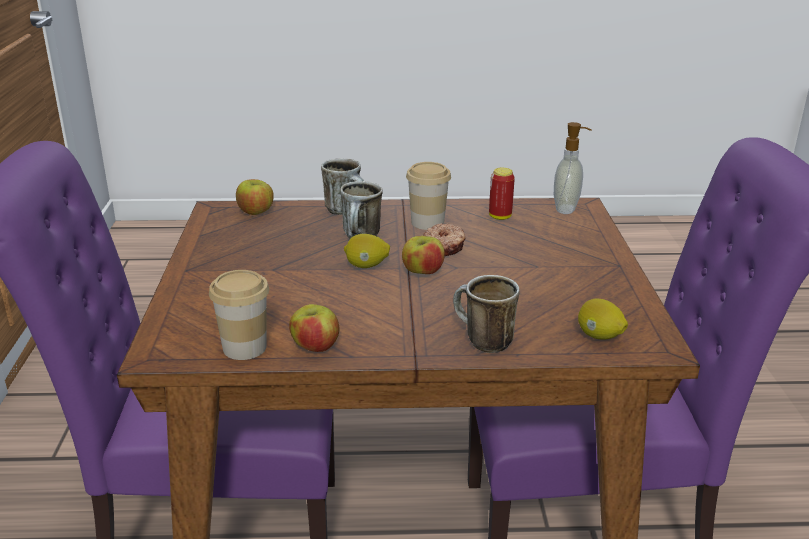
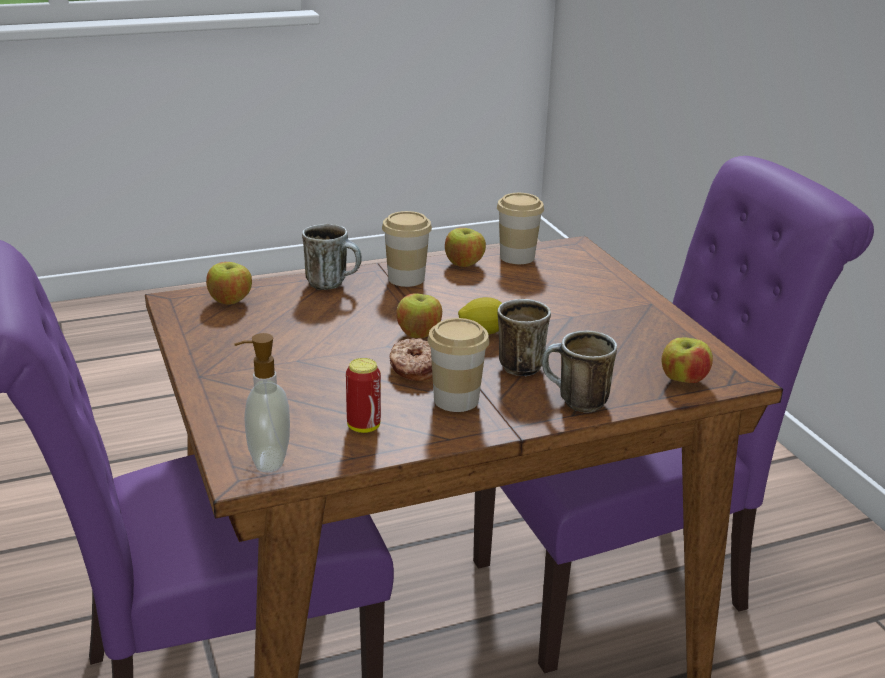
camera: 160 degrees right, 0 degrees up
lemon [578,299,628,340] -> apple [206,262,252,304]
none -> cup [382,211,432,287]

